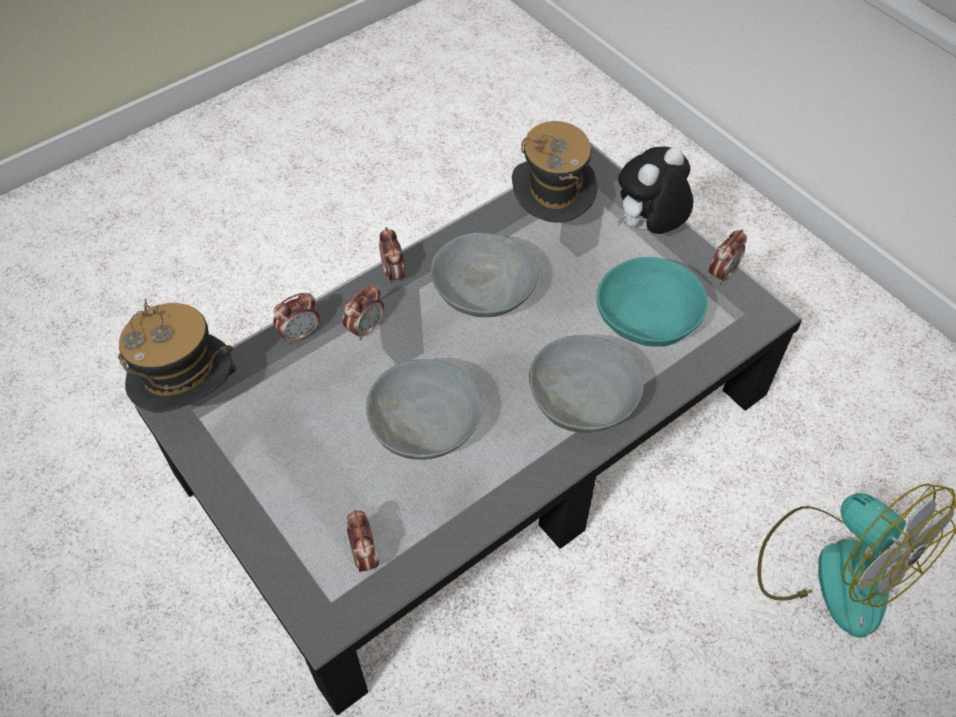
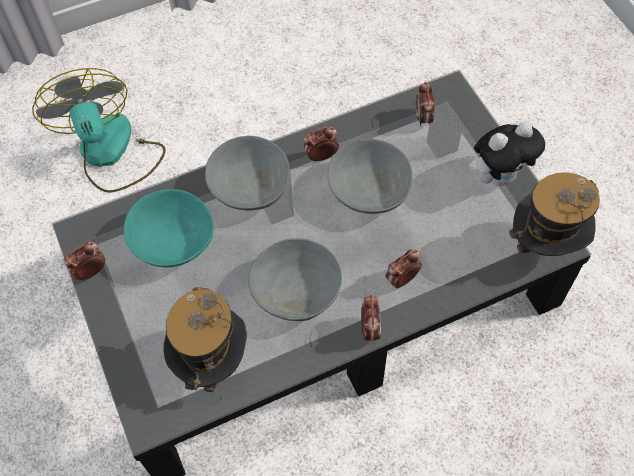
camera: 165 degrees left, 5 degrees up
alarm clock [273,293,320,344] -> alarm clock moved to [304,126,339,163]
plush toy [618,147,694,234] -> plush toy moved to [474,122,545,186]

